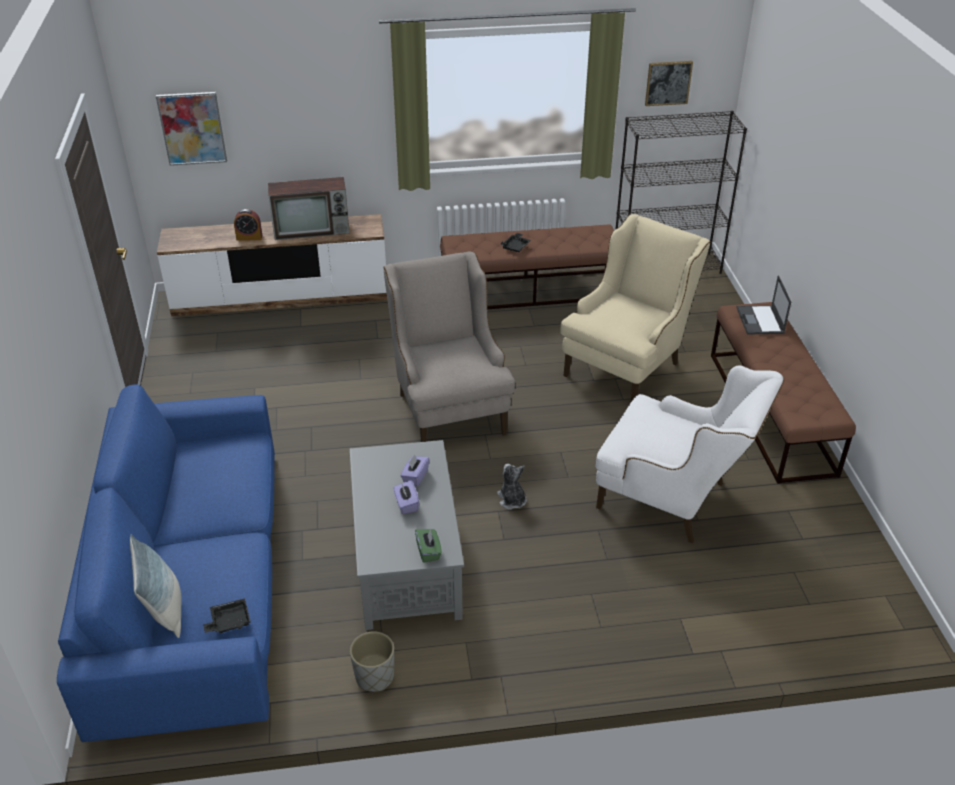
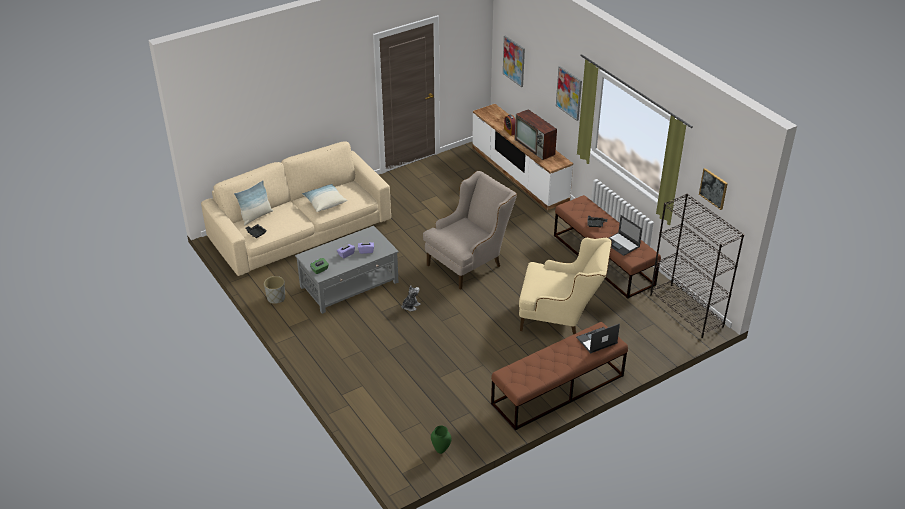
camera: 65 degrees right, 0 degrees up
blue sofa [57,384,275,742] -> beige sofa [201,142,391,276]
white armchair [596,365,784,544] -> none
none -> pillow [302,184,347,212]
none -> green vase [431,426,451,454]
none -> picture [556,66,582,121]
none -> laptop [609,215,642,256]

